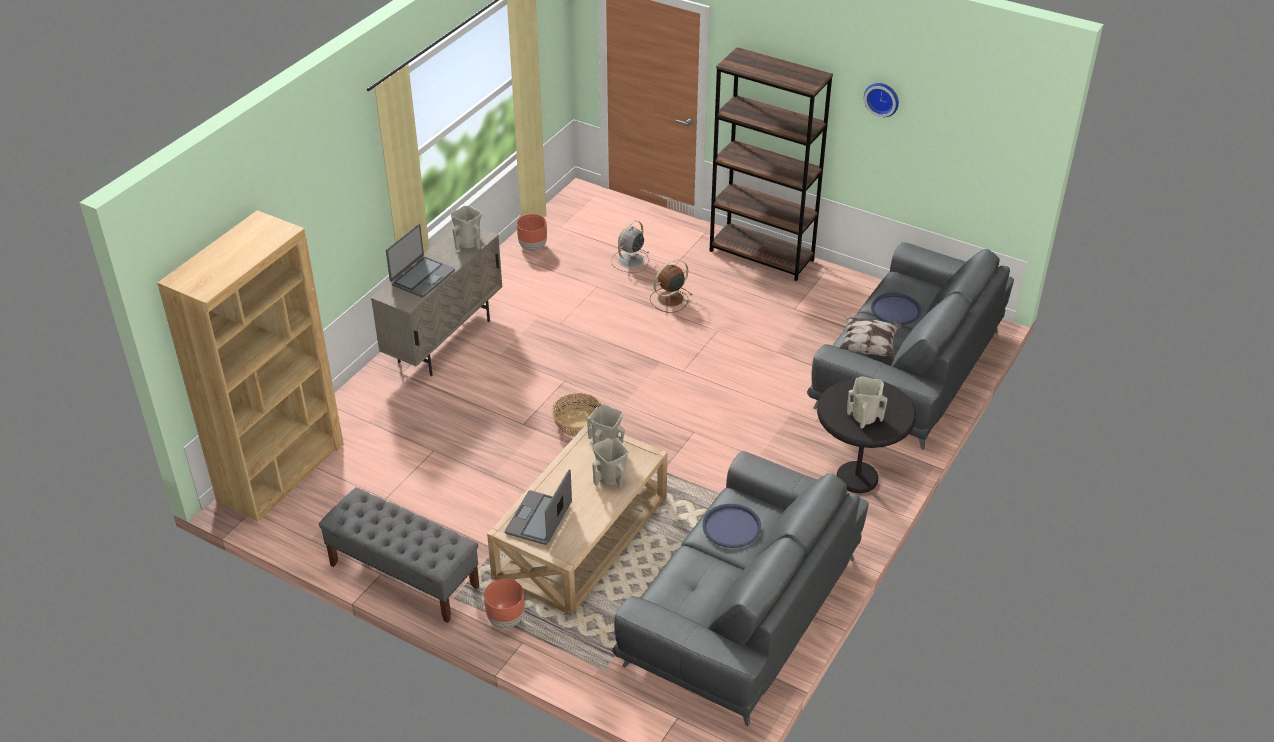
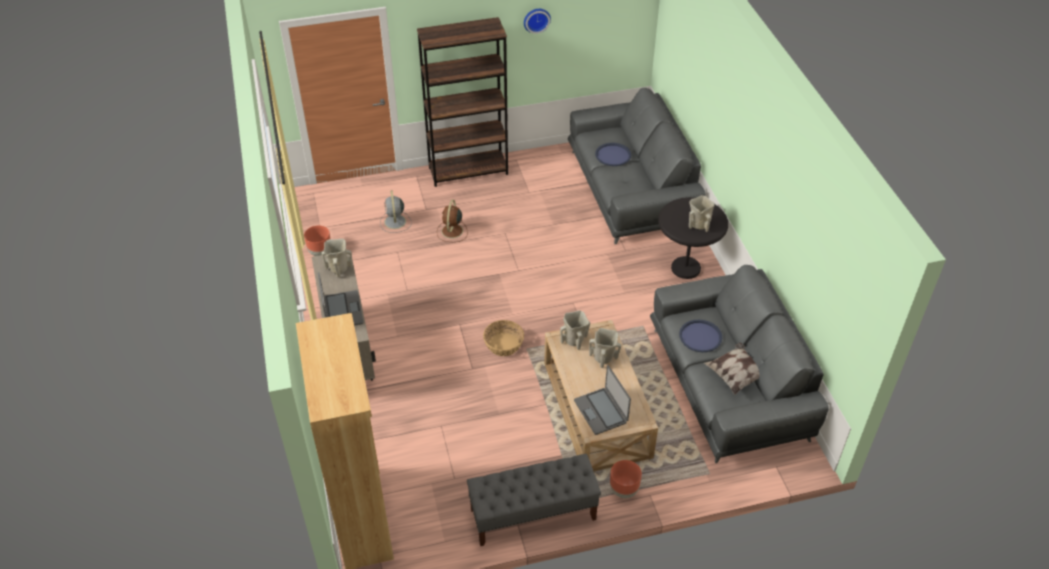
camera: 45 degrees left, 5 degrees up
pillow [840,316,902,358] -> pillow moved to [704,343,760,395]

